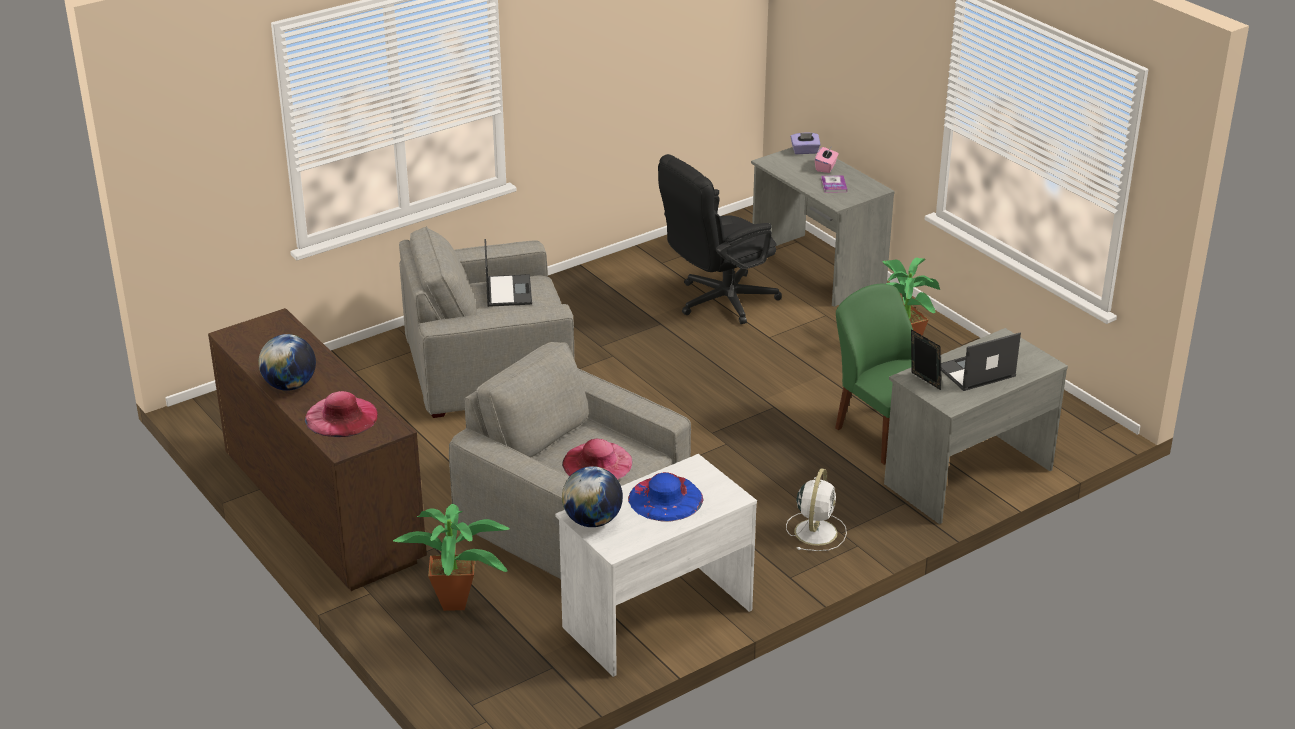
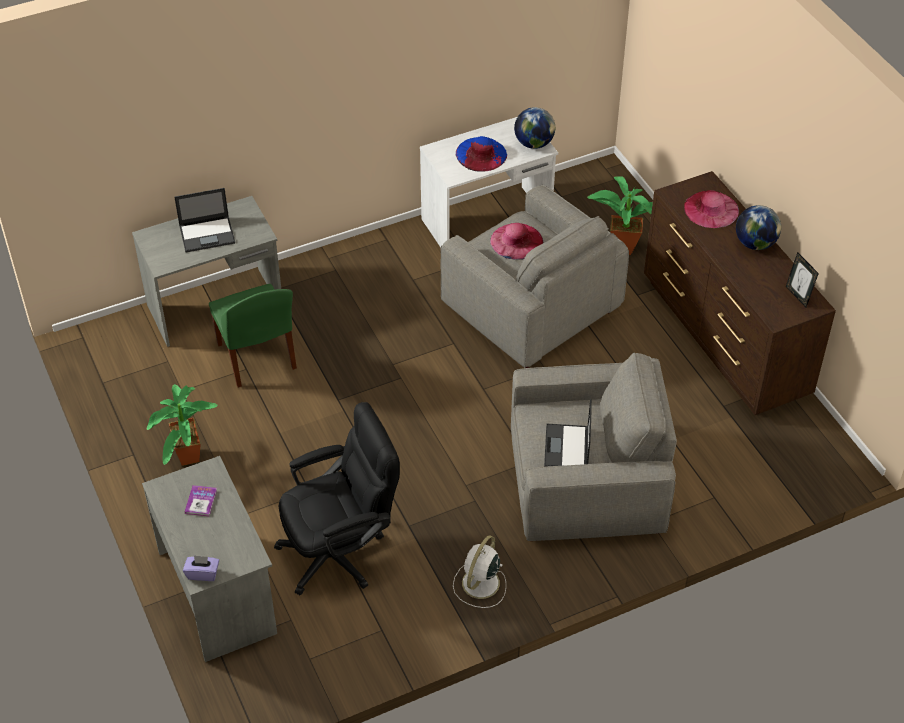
camera: 170 degrees left, 15 degrees up
white fan [786,468,847,551] -> white fan moved to [453,535,506,608]
pink tissue box [815,146,838,173] -> none
picture frame [911,329,941,390] -> picture frame moved to [786,252,819,307]

